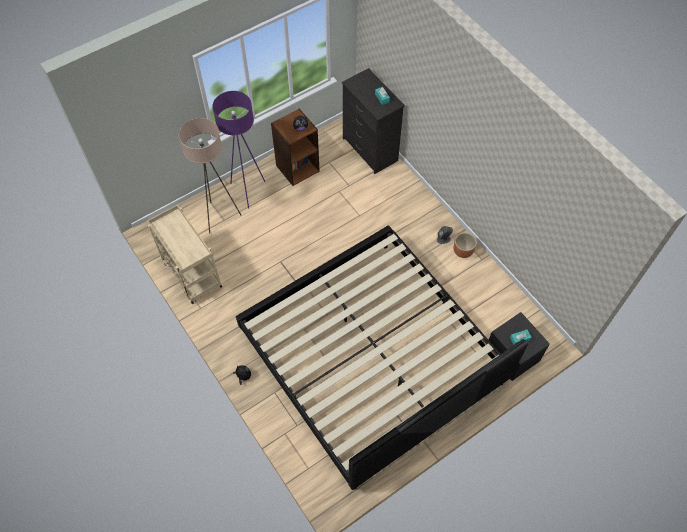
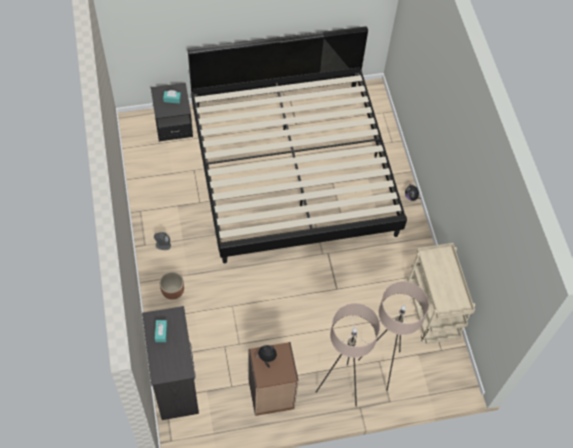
camera: 160 degrees left, 0 degrees up
purple floor lamp [212,91,265,209] -> beige floor lamp [316,303,380,407]
brown planter [454,233,477,258] -> brown planter moved to [160,272,184,300]

